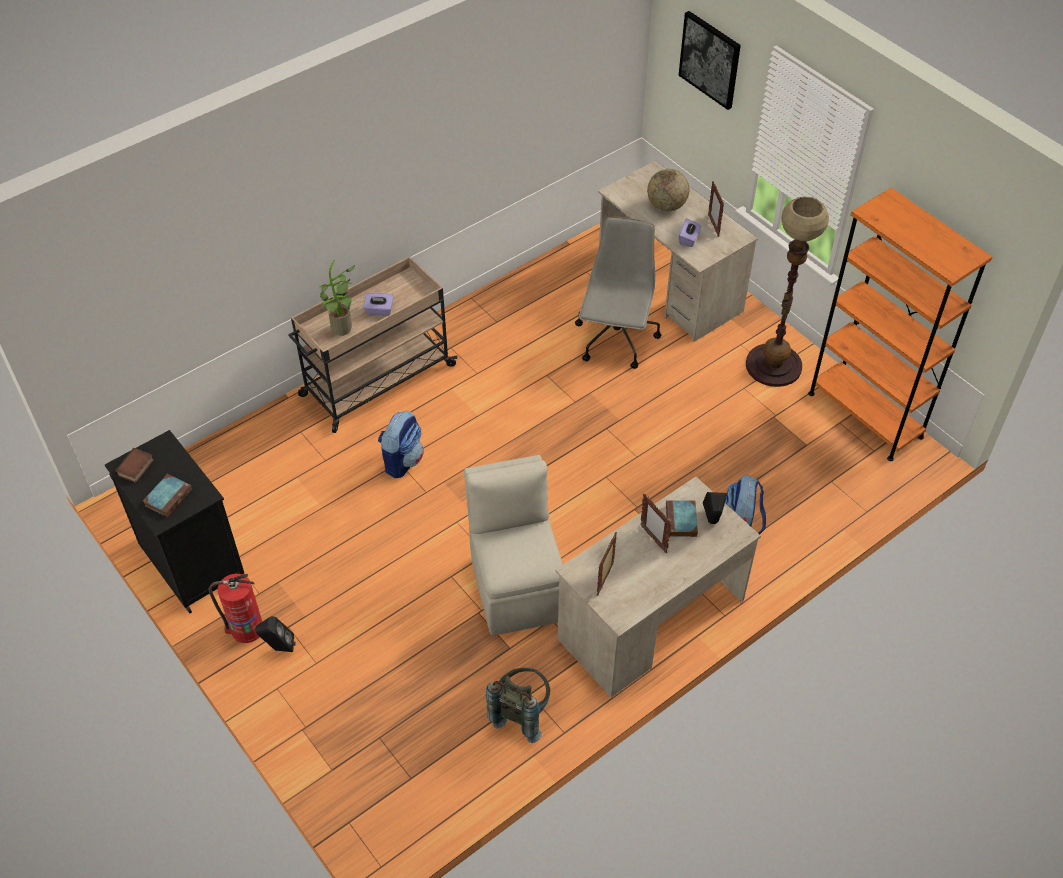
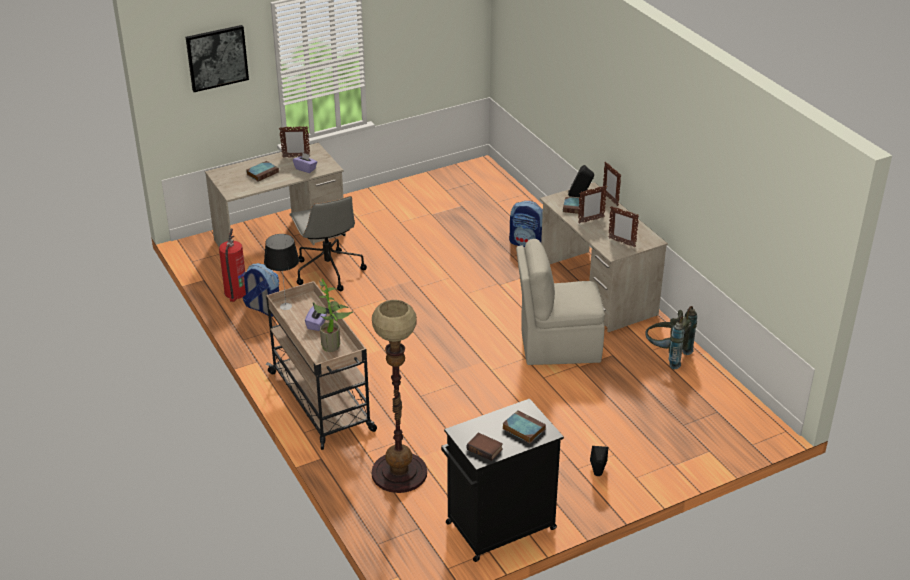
camera: 80 degrees left, 15 degrees down
fire extinguisher [209,574,263,643] -> fire extinguisher moved to [219,229,246,302]
backpack [378,411,424,479] -> backpack moved to [243,263,279,317]
grey office chair [575,217,661,369] -> grey office chair turned 135 degrees counterclockwise [289,196,367,291]
globe [647,169,689,212] -> book [247,161,279,181]
floor lamp [746,196,829,387] -> floor lamp moved to [372,300,427,493]
orange bookcase [808,188,992,461] -> none
none -> table lamp [264,234,299,310]
none -> picture frame [603,162,621,206]

